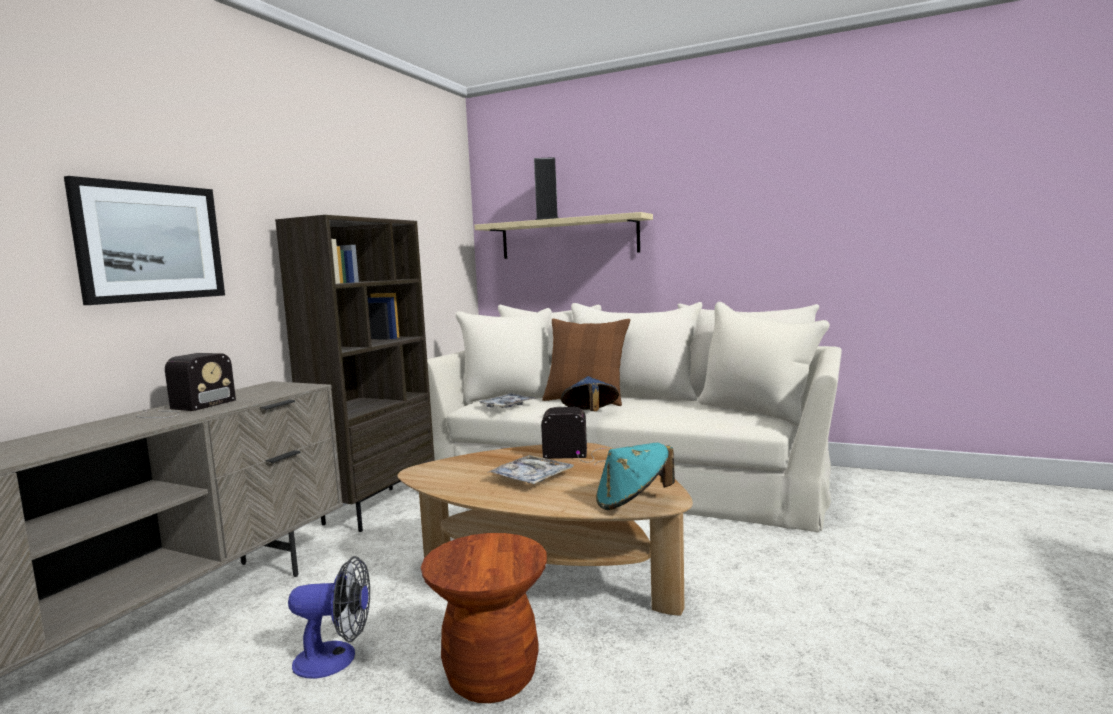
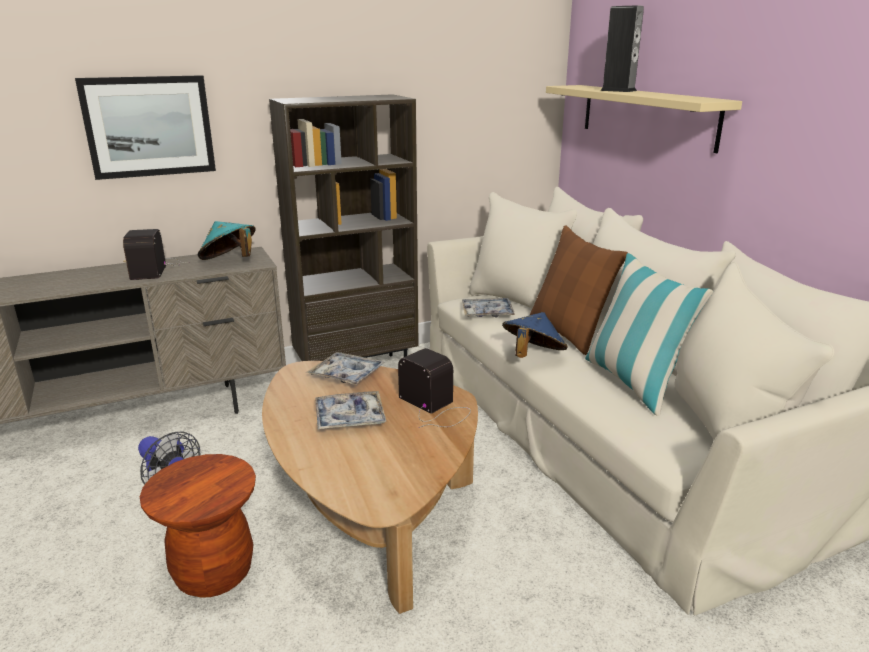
camera: 40 degrees right, 15 degrees up
radio [136,353,236,418] -> radio turned 105 degrees clockwise [123,229,189,280]
turquoise hat [596,443,675,510] -> turquoise hat moved to [198,221,256,260]
none -> tray [306,352,385,385]
none -> pillow [585,253,713,416]

